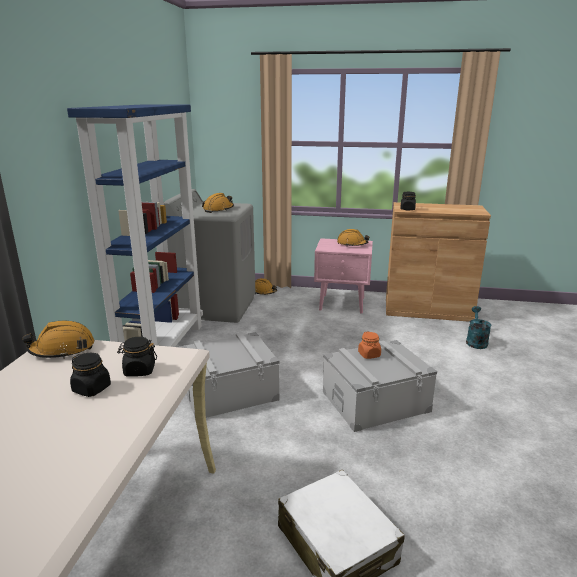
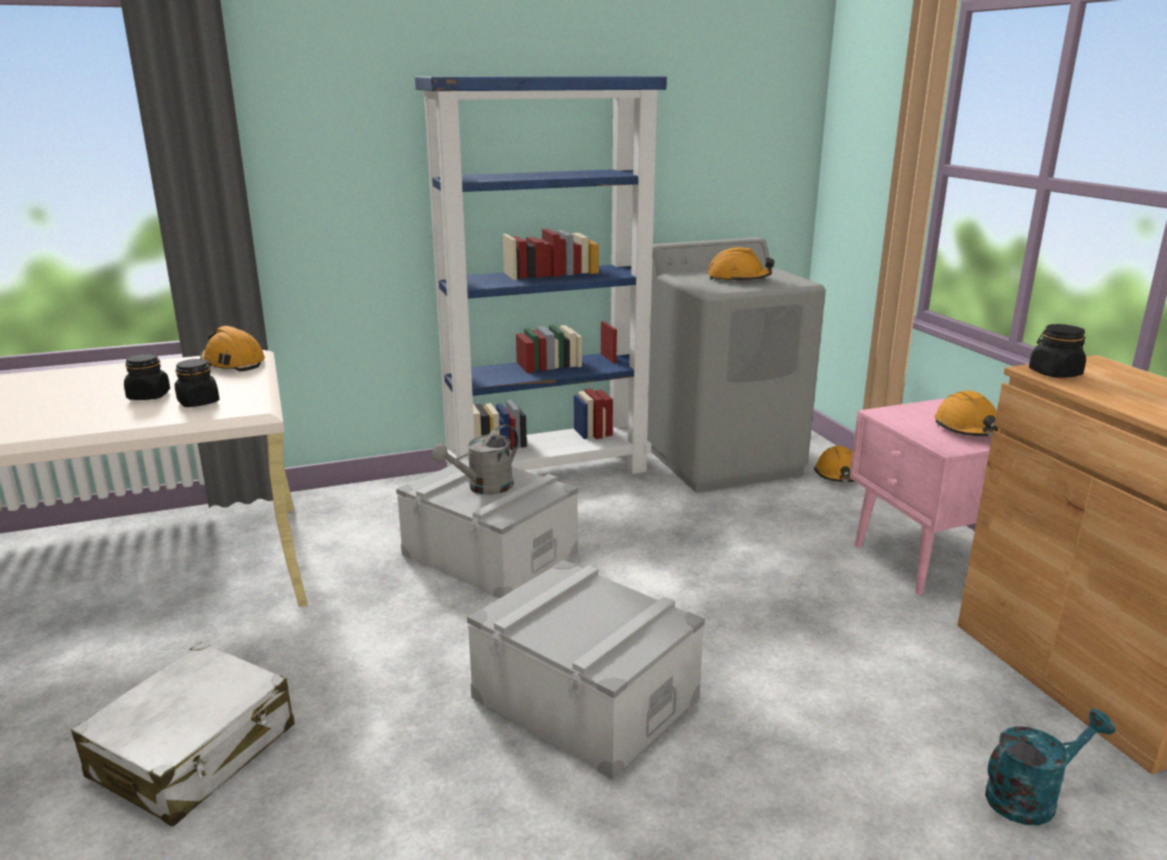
camera: 60 degrees right, 0 degrees up
orange jar [358,331,381,359] -> none
none -> grey watering can [432,424,518,495]

